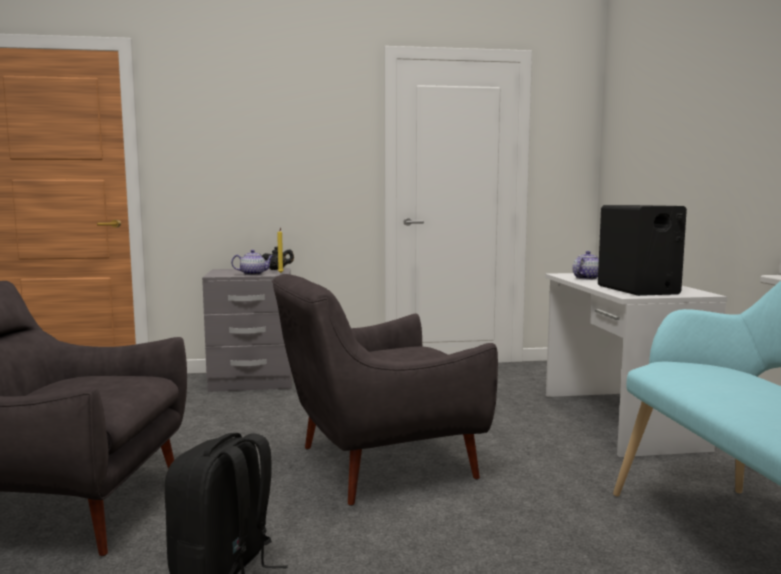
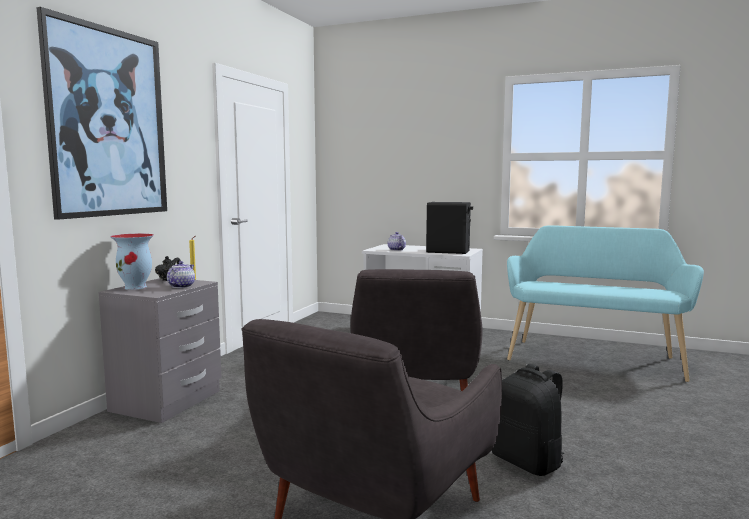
camera: 60 degrees left, 0 degrees up
none -> picture [37,7,167,220]
none -> vase [110,234,154,290]

